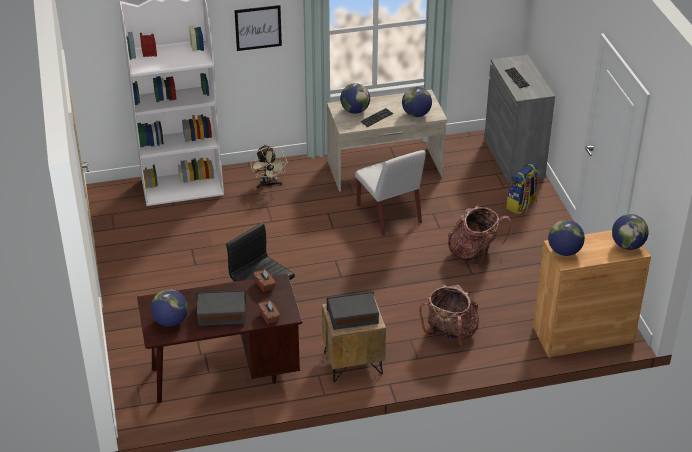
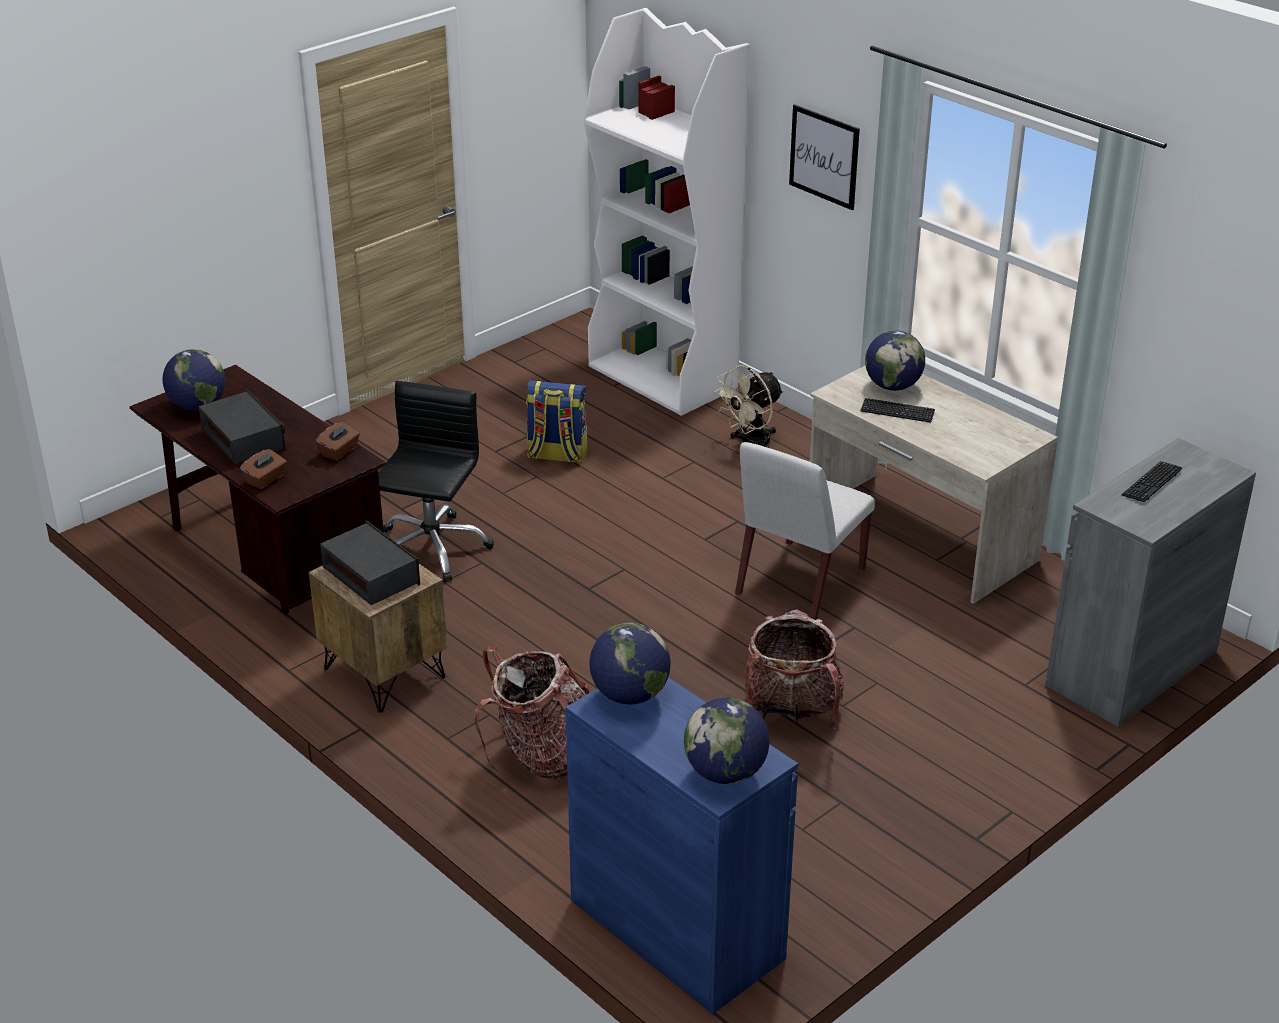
camera: 60 degrees right, 5 degrees down
globe [402,87,432,117] -> none
backpack [506,162,539,214] -> backpack moved to [526,380,587,464]
brown cabinet [533,230,651,358] -> blue cabinet [566,677,798,1014]

